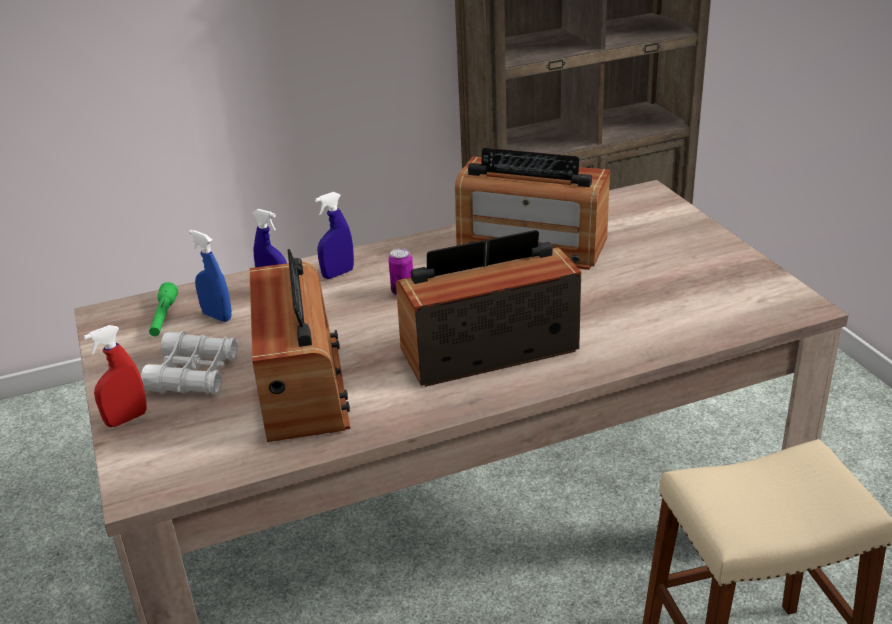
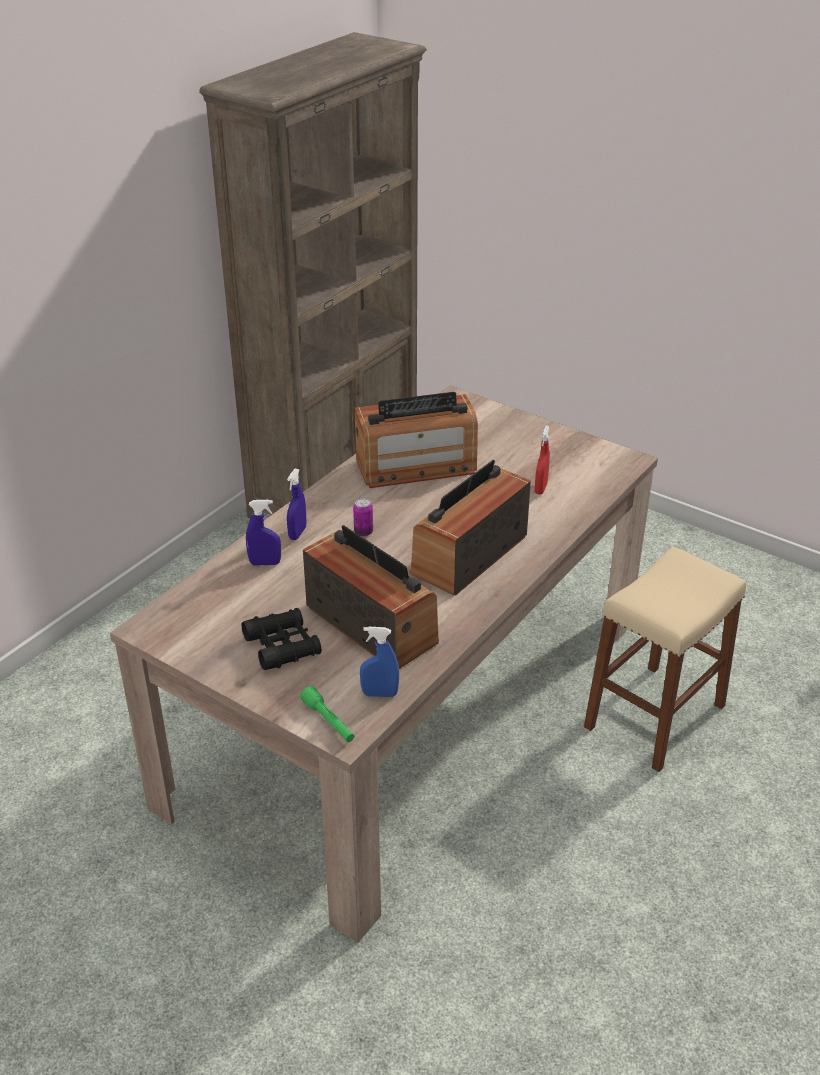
camera: 35 degrees left, 5 degrees up
red spray bottle [84,325,147,427] -> red spray bottle moved to [535,426,550,494]
white binoculars [141,331,237,395] -> black binoculars [242,608,322,670]
green flashlight [149,282,178,336] -> green flashlight moved to [300,686,354,742]
blue spray bottle [189,230,232,322] -> blue spray bottle moved to [360,627,399,697]

